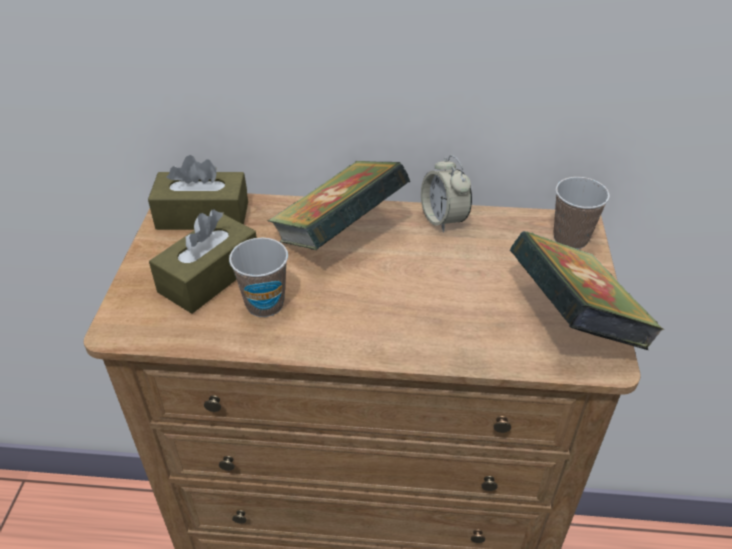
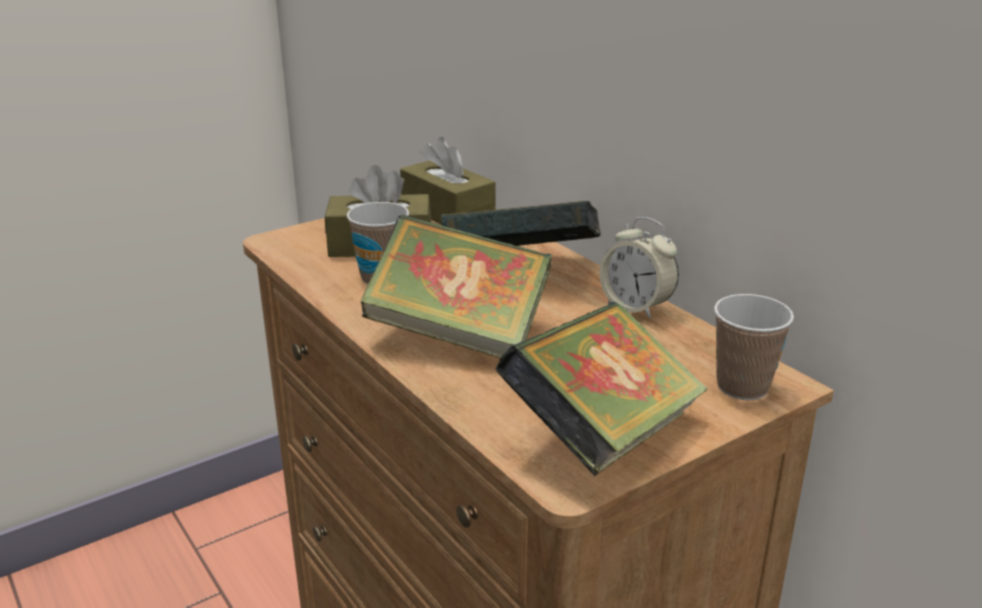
camera: 50 degrees right, 15 degrees down
alarm clock [421,155,472,233] -> alarm clock turned 75 degrees counterclockwise [599,217,679,319]
none -> book [360,215,552,358]

